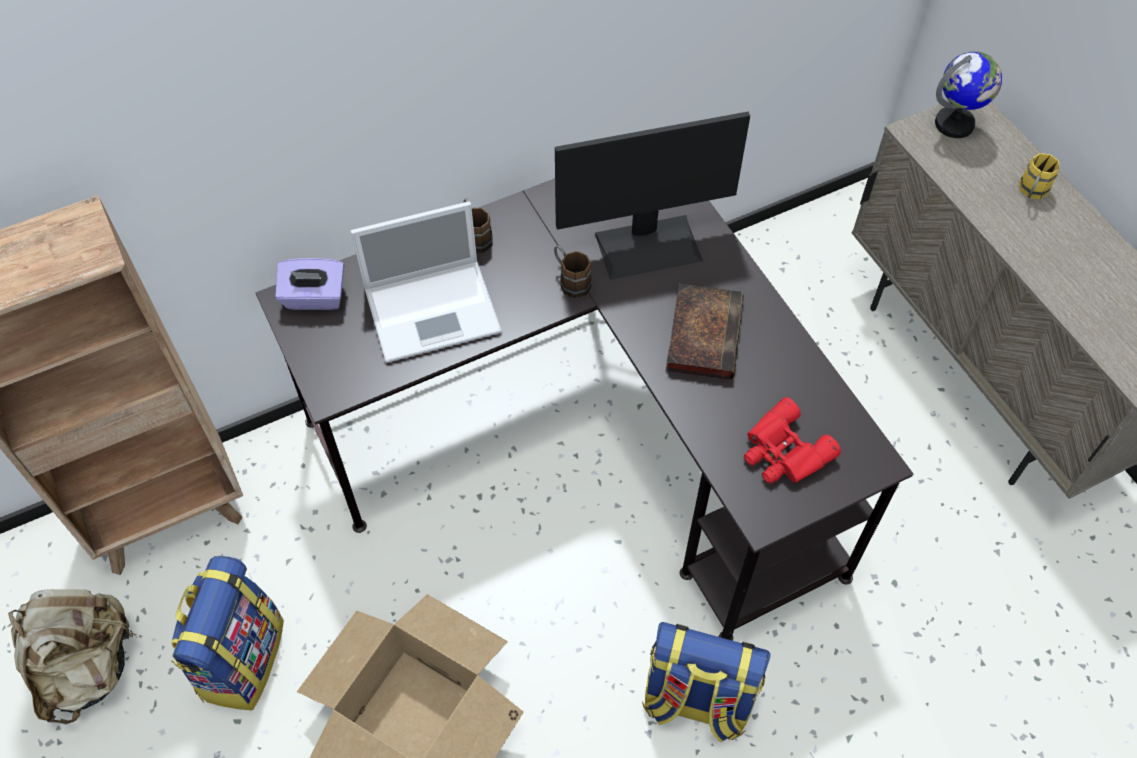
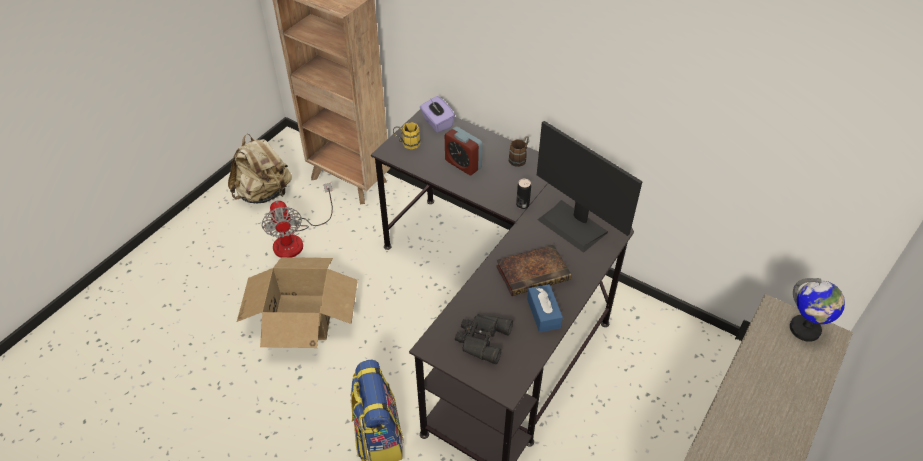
camera: 60 degrees right, 10 degrees down
backpack [171,556,284,710] -> fan [262,183,333,258]
laptop [351,201,502,363] -> alarm clock [445,127,483,175]
brown mug [554,245,592,298] -> can [516,178,531,209]
red binoculars [744,397,841,484] -> black binoculars [455,314,513,364]
yellow mug [1019,153,1060,199] -> yellow mug moved to [393,122,420,149]
none -> blue tissue box [527,284,563,332]

